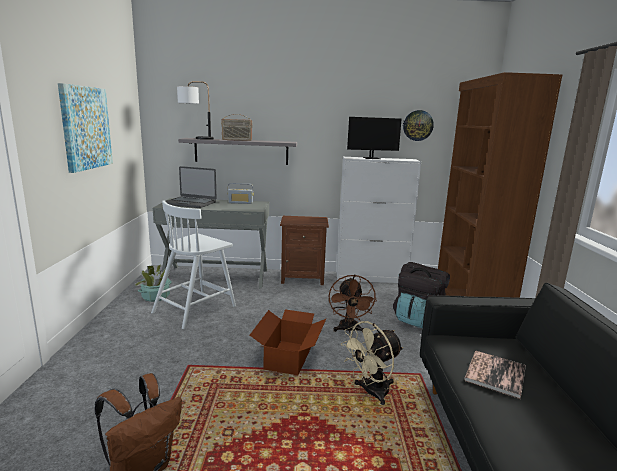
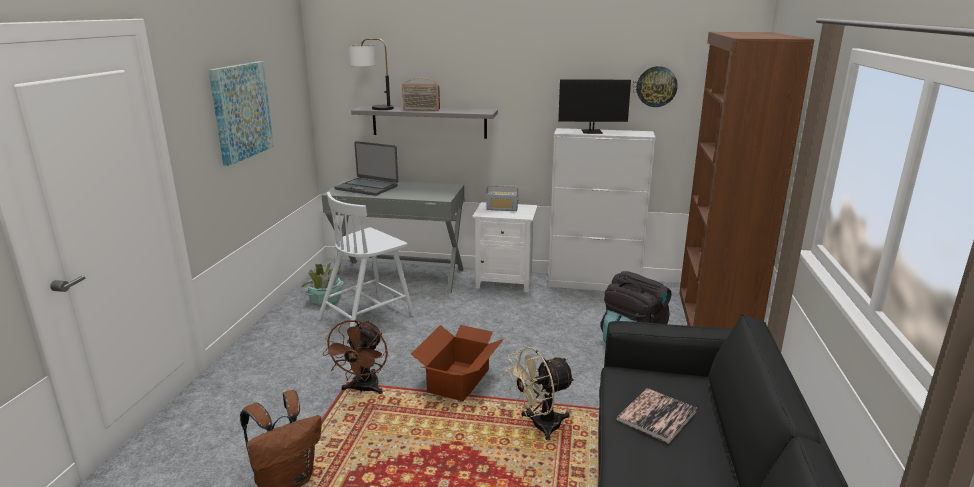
camera: 10 degrees right, 5 degrees up
radio [228,183,254,204] -> radio moved to [486,185,519,211]
brown nightstand [280,216,329,285] -> white nightstand [472,202,538,292]
brown fan [329,275,377,333] -> brown fan moved to [323,320,388,394]

